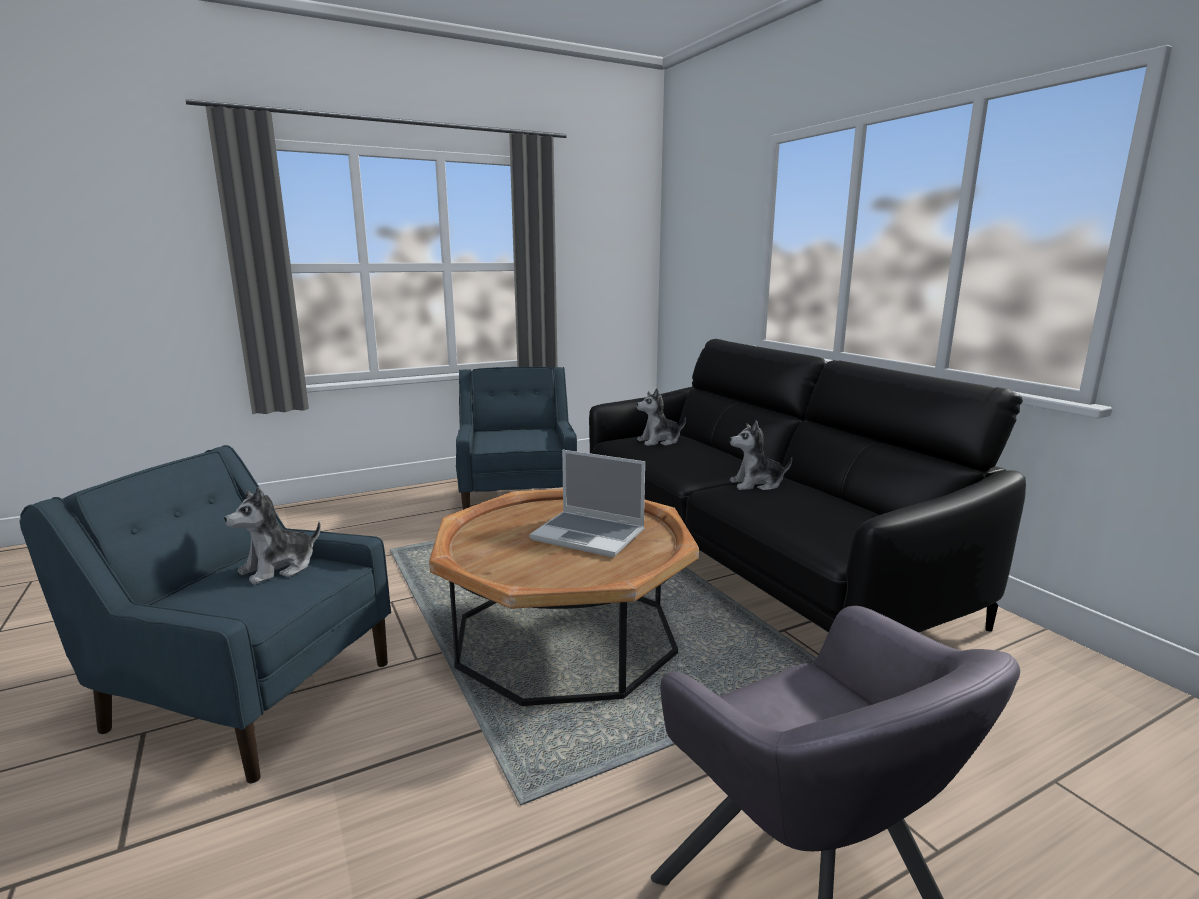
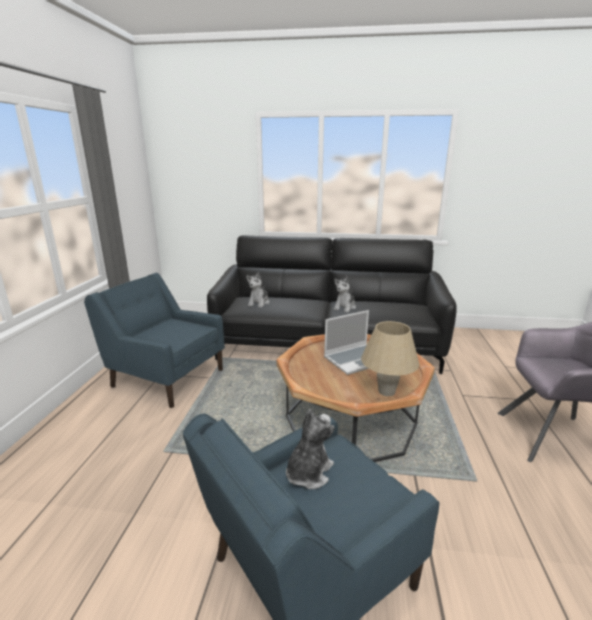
camera: 55 degrees left, 5 degrees up
plush toy [224,487,321,585] -> plush toy turned 135 degrees counterclockwise [286,408,334,489]
none -> beige table lamp [361,321,419,396]

